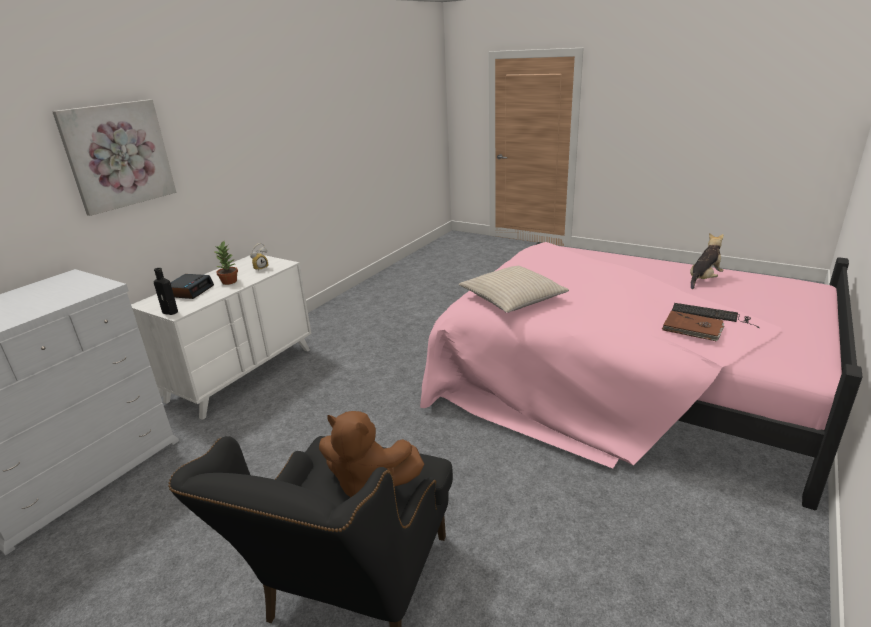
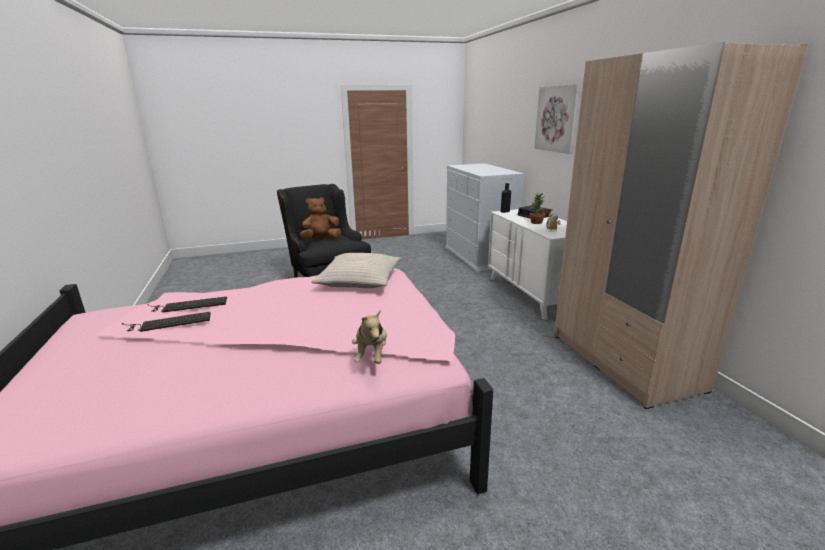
camera: 130 degrees right, 5 degrees down
brown book [662,311,724,342] -> keyboard [147,297,227,312]
plush toy [690,233,724,289] -> plush toy moved to [352,310,387,364]
none -> beige wardrobe [555,42,809,409]

